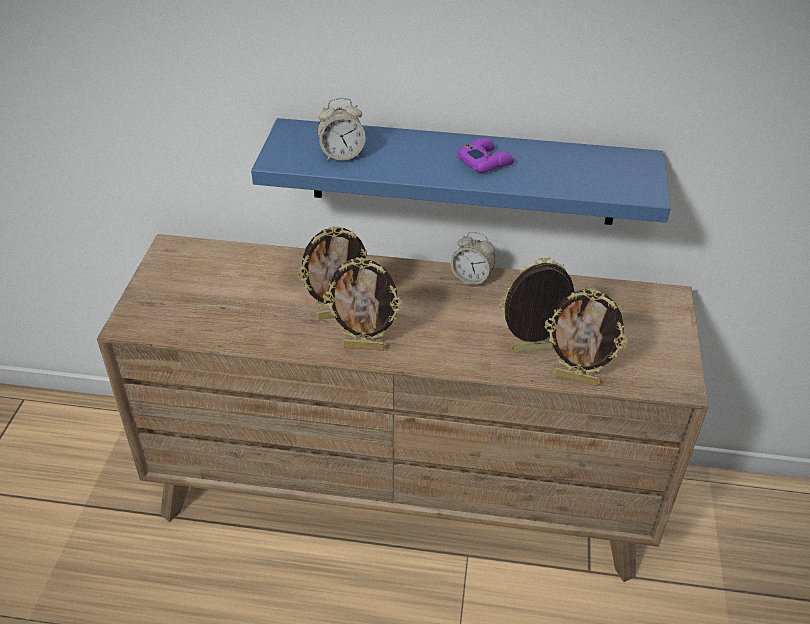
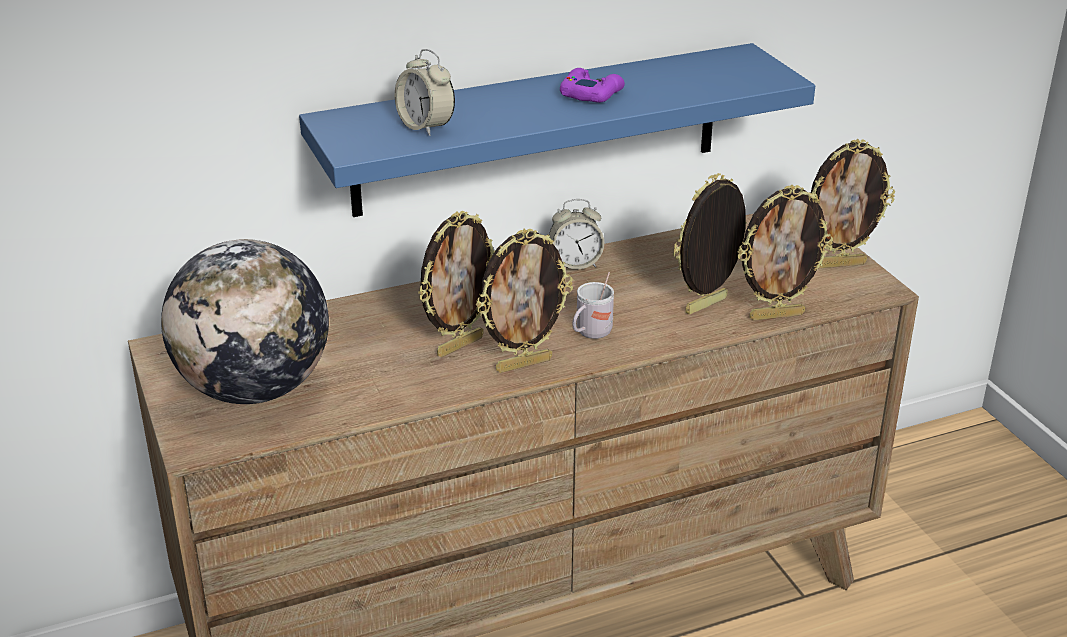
camera: 30 degrees left, 10 degrees down
alarm clock [318,98,366,161] -> alarm clock turned 90 degrees clockwise [395,49,455,136]
none -> globe [161,239,329,404]
none -> white mug [572,272,614,339]
none -> picture frame [811,139,895,268]

